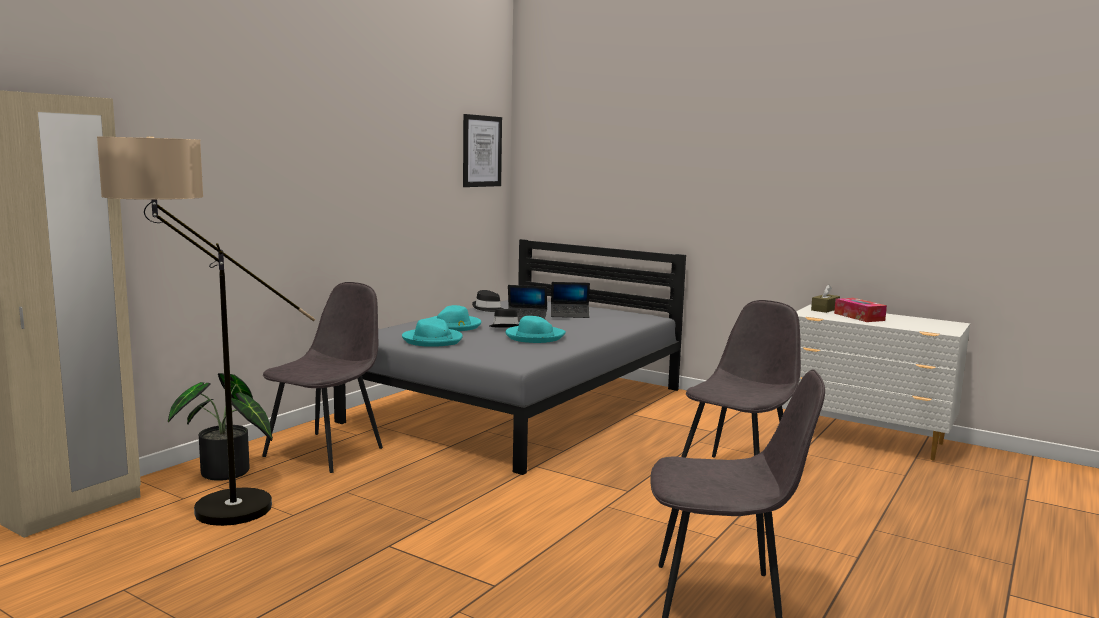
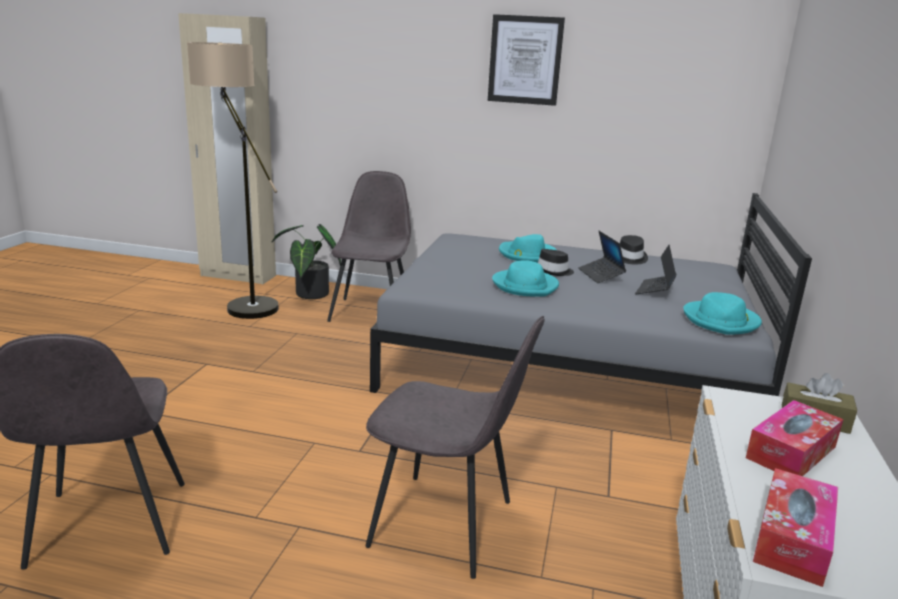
camera: 70 degrees right, 10 degrees up
grey chair [262,282,383,473] -> grey chair turned 90 degrees counterclockwise [327,171,411,322]
turquoise hat [402,318,463,347] -> turquoise hat moved to [683,292,762,335]
picture [463,114,502,187] -> picture moved to [488,14,565,106]
laptop [551,282,590,318] -> laptop turned 45 degrees clockwise [635,245,676,294]
none -> tissue box [753,468,838,587]

